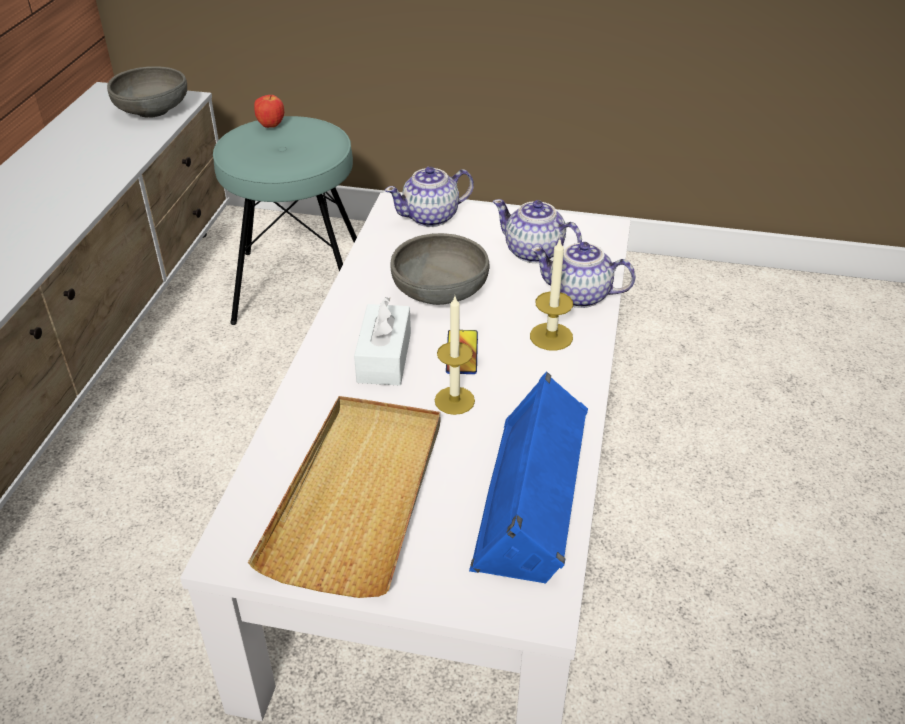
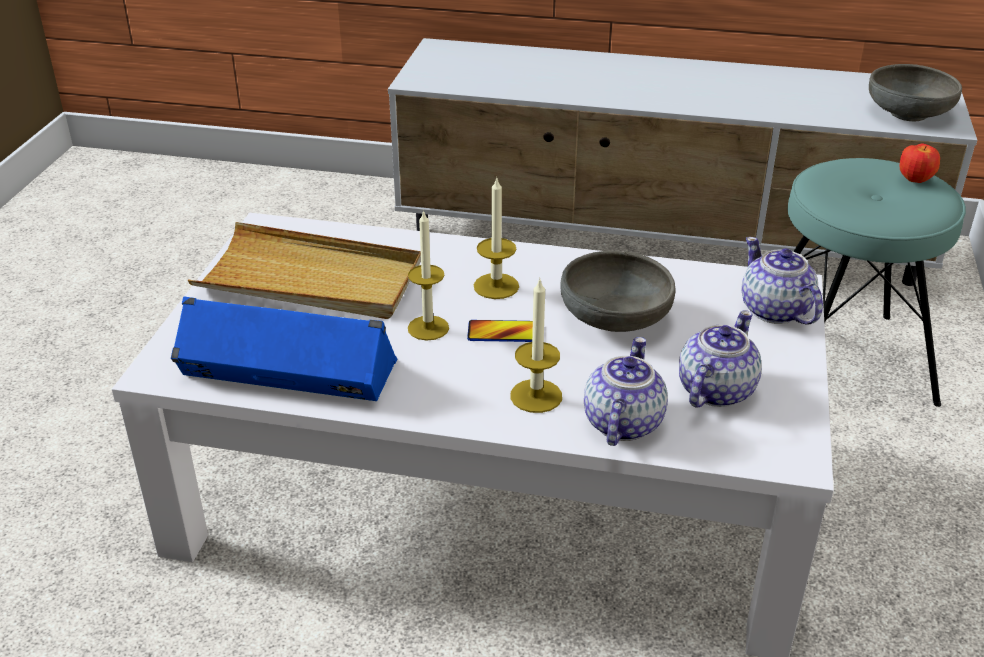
camera: 90 degrees right, 5 degrees down
white tissue box [354,297,411,386] -> candle [474,177,519,299]

